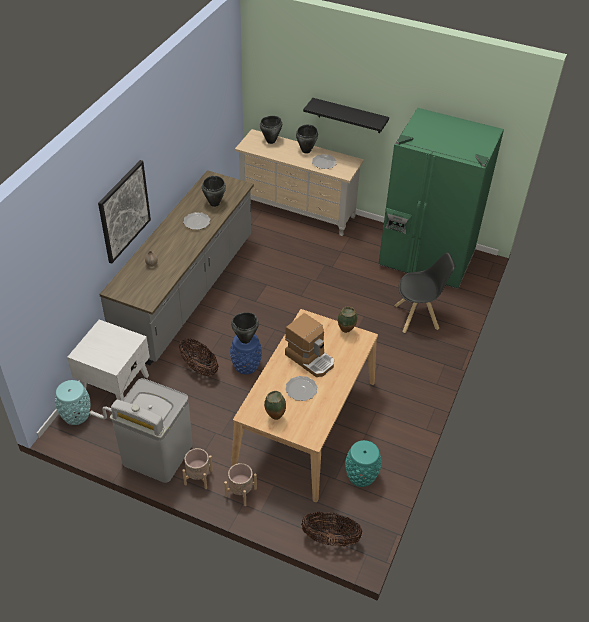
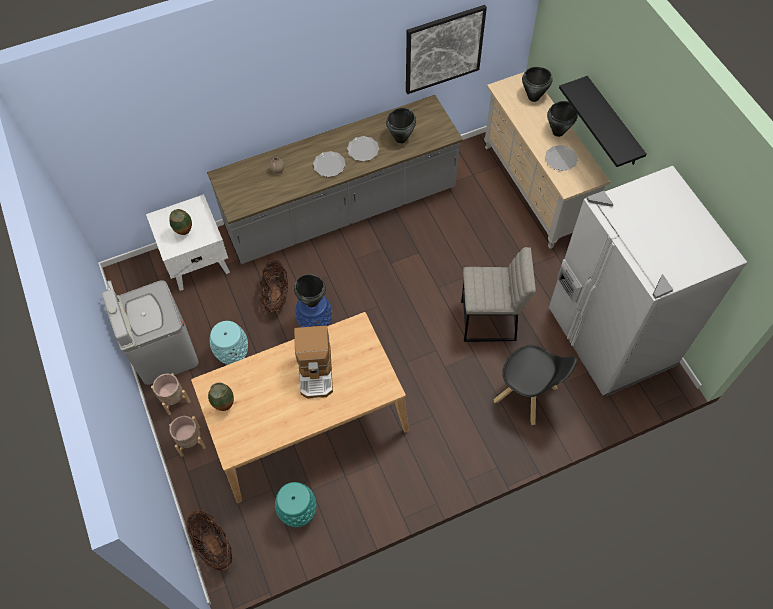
camera: 45 degrees right, 15 degrees up
turquoise stool [55,380,90,425] -> turquoise stool moved to [210,321,248,365]
picture [98,160,151,264] -> picture moved to [406,5,487,94]
plate [285,376,317,401] -> plate moved to [313,151,346,177]
vase [338,306,357,333] -> vase moved to [169,209,192,235]
green fridge [379,108,504,289] -> white fridge [549,166,747,396]
none -> grey chair [461,247,536,342]

